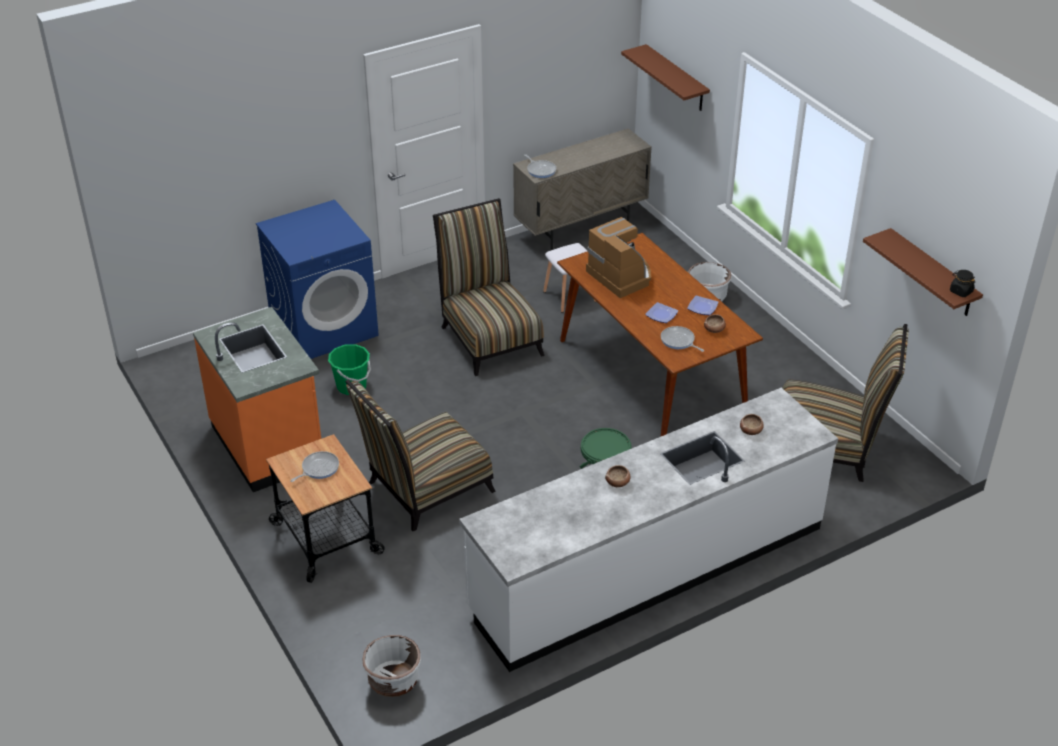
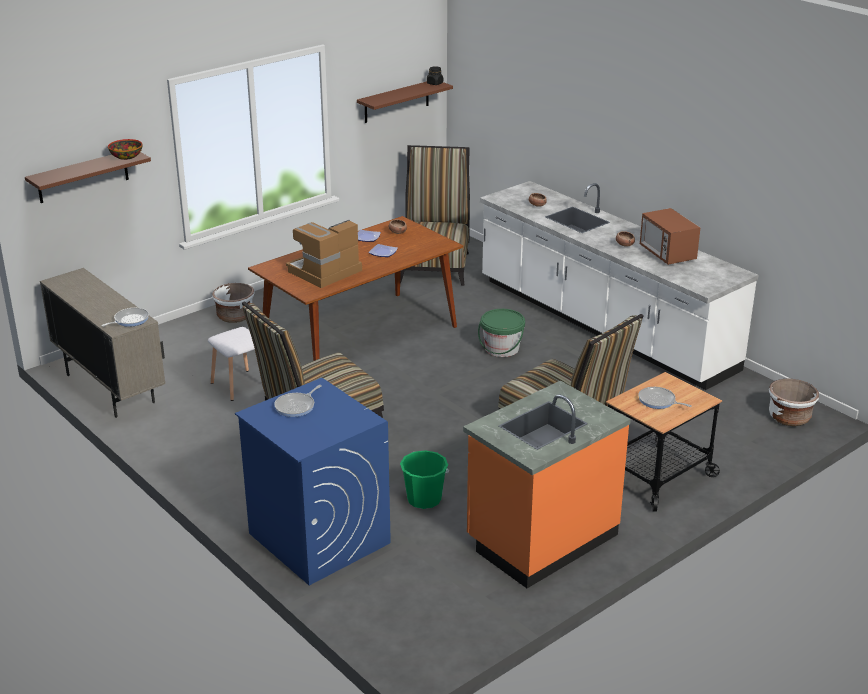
camera: 100 degrees left, 10 degrees down
frying pan [661,326,704,352] -> frying pan moved to [274,385,322,417]
none -> bowl [108,139,143,160]
none -> microwave [640,208,700,265]

